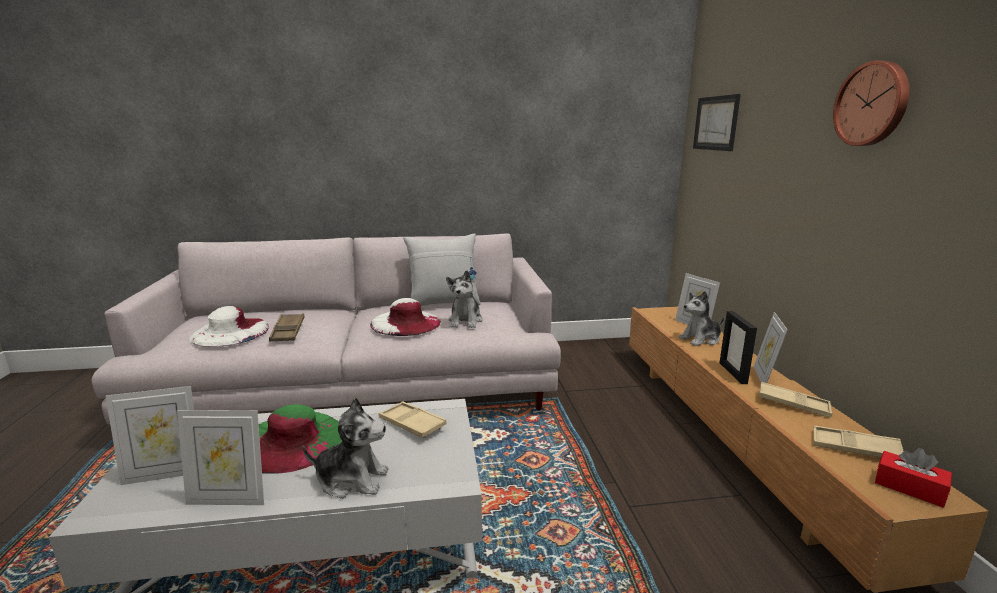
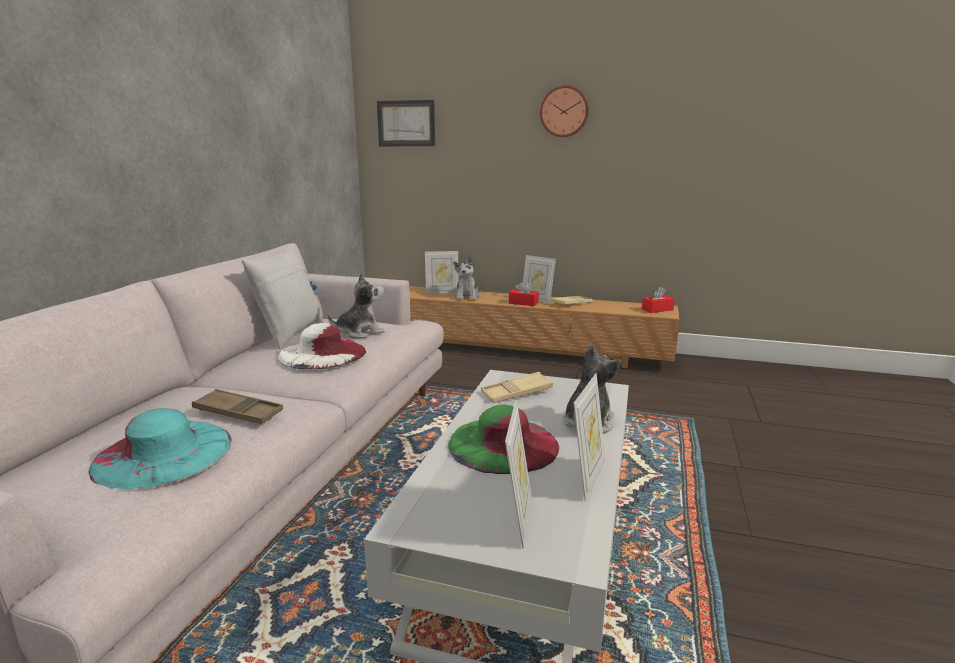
camera: 65 degrees left, 0 degrees up
white hat [189,306,269,347] -> turquoise hat [88,408,232,489]
plush toy [446,270,483,328] -> plush toy turned 60 degrees counterclockwise [328,273,385,338]
picture frame [719,311,757,384] -> red tissue box [509,281,539,306]
beige tray [813,426,903,458] -> none

